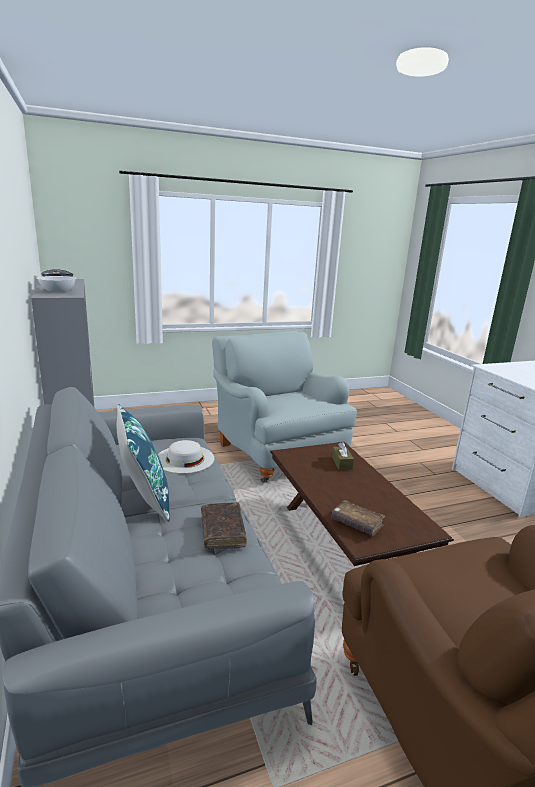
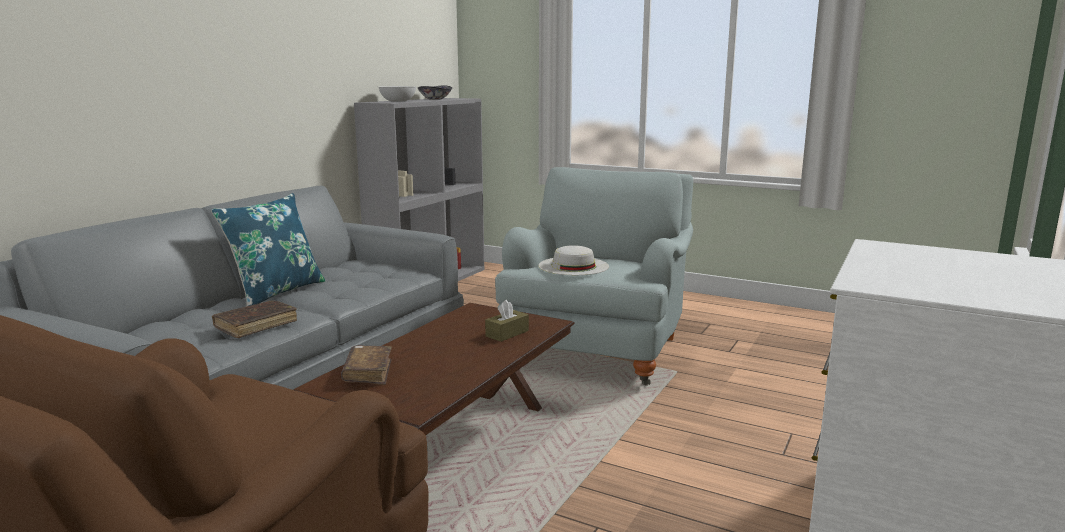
camera: 50 degrees right, 5 degrees down
white hat [158,440,214,473] -> white hat moved to [539,245,609,275]

